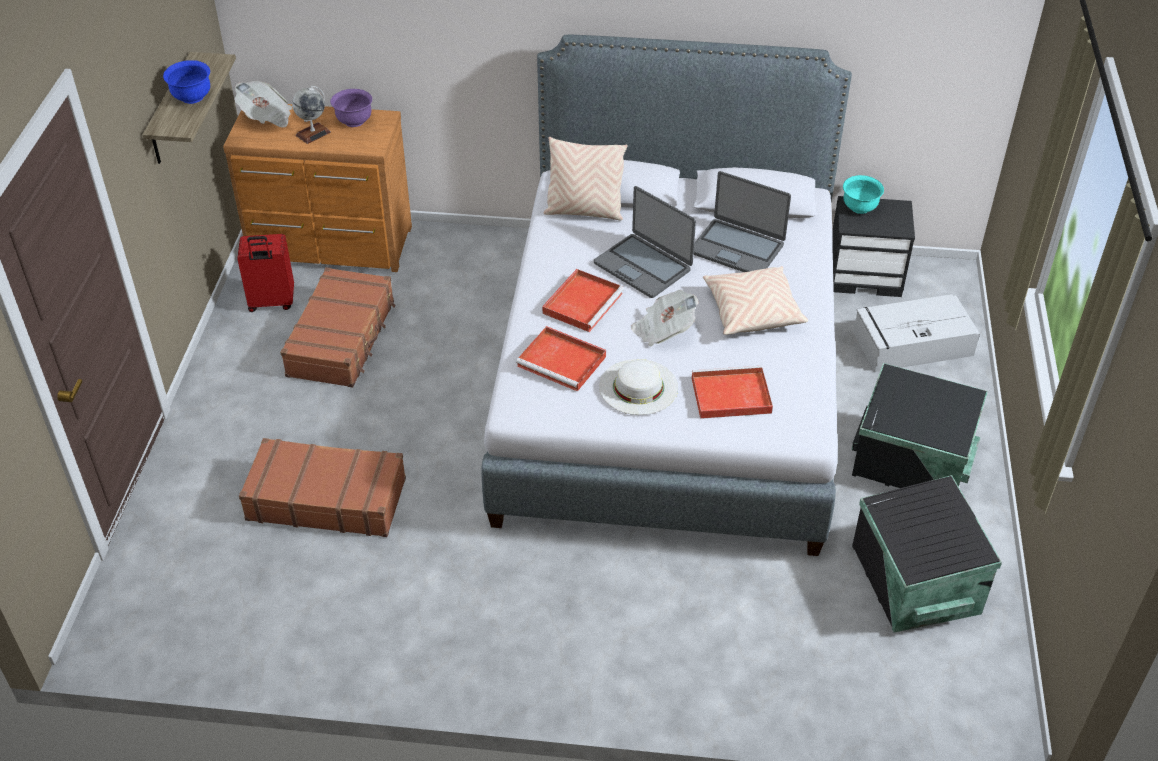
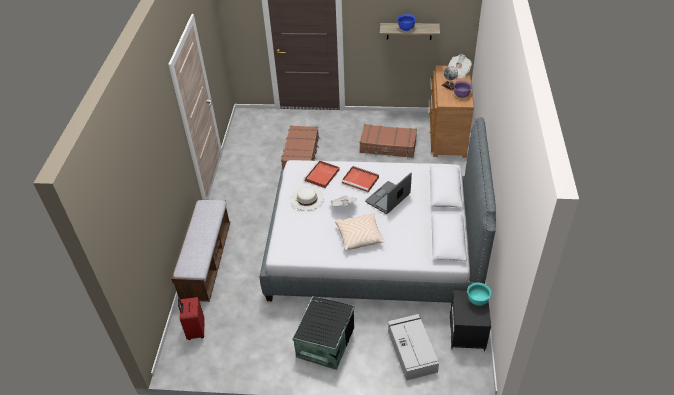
camera: 90 degrees right, 0 degrees up
red suitcase [237,234,294,312] -> red suitcase moved to [178,297,204,340]
beige pillow [544,137,627,220] -> none
red tray [692,365,773,419] -> none
laptop [694,171,791,272] -> none
black storage box [852,475,1002,633] -> none
none -> bench [171,200,230,302]

